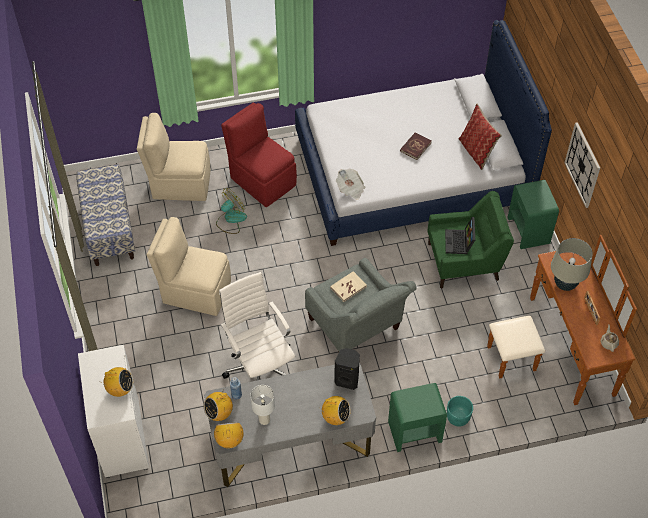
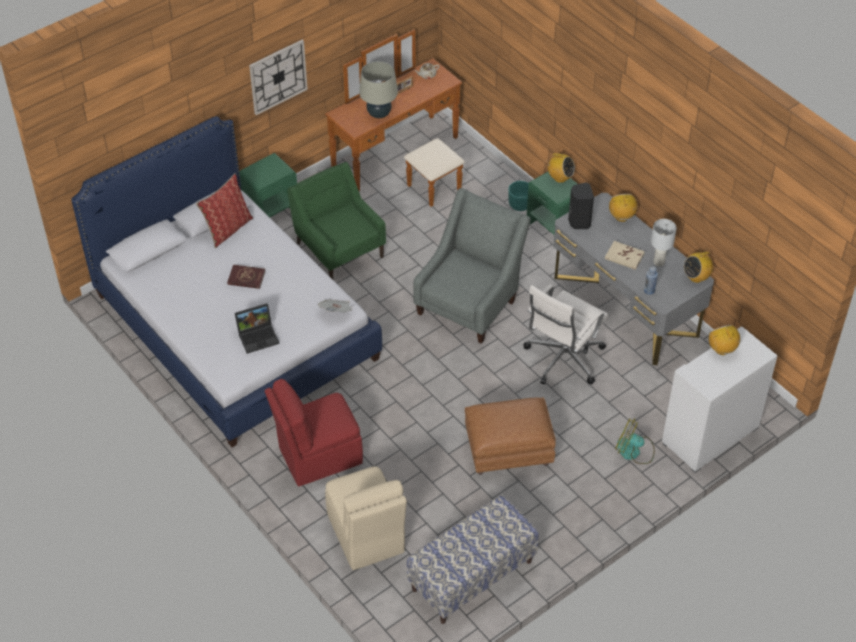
camera: 115 degrees left, 5 degrees down
beige chair [147,217,231,316] -> brown ottoman [465,397,556,475]
radio [203,388,233,421] -> radio moved to [546,153,575,183]
fan [216,188,247,234] -> fan moved to [615,418,655,464]
red chair [221,103,297,207] -> red chair turned 45 degrees clockwise [265,379,363,486]
beige book [330,271,367,302] -> beige book moved to [605,241,645,270]
laptop [445,217,475,254] -> laptop moved to [235,303,279,354]

